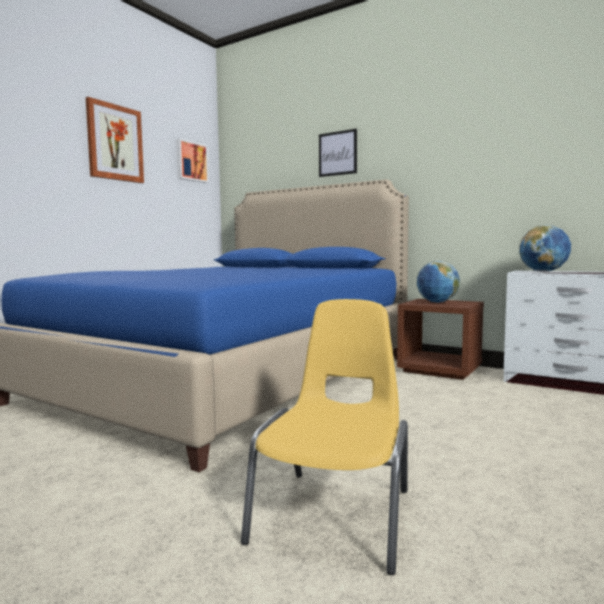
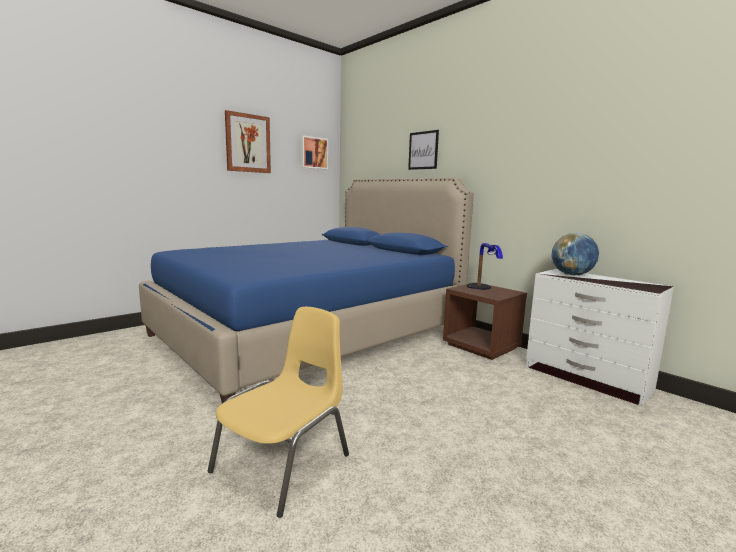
camera: 15 degrees right, 5 degrees up
globe [417,261,460,303] -> table lamp [467,243,503,290]

